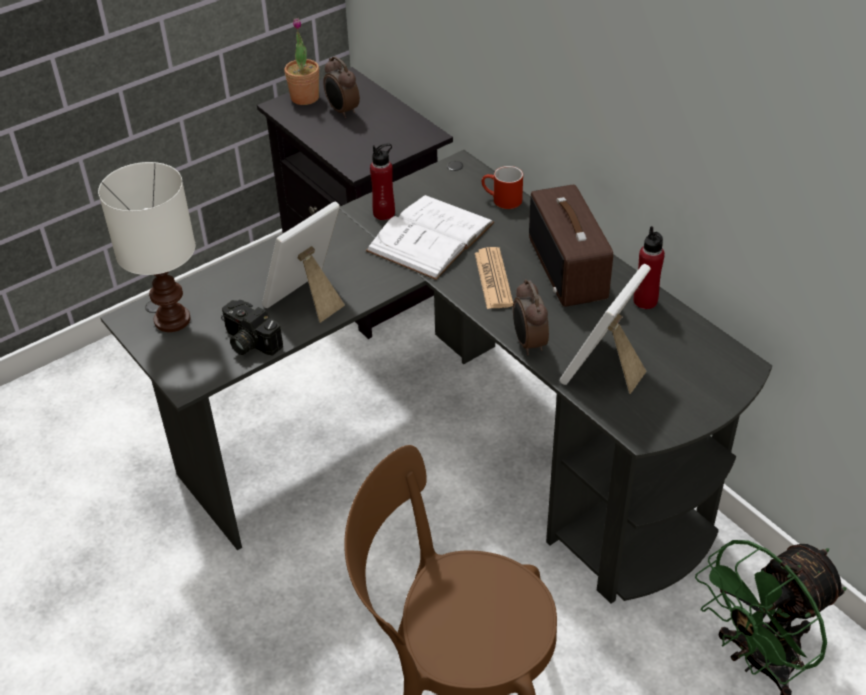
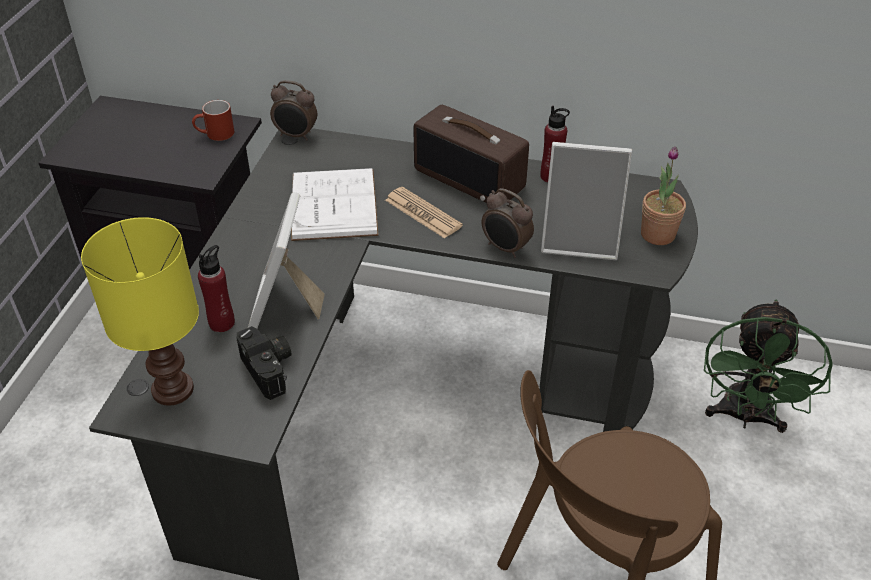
camera: 40 degrees left, 0 degrees up
white table lamp [98,162,196,332] -> yellow table lamp [81,217,199,406]
camera [221,300,283,356] -> camera turned 120 degrees counterclockwise [237,326,292,400]
potted plant [285,18,319,105] -> potted plant moved to [641,146,686,245]
alarm clock [323,56,360,118] -> alarm clock moved to [270,80,317,141]
red bottle [370,143,395,220] -> red bottle moved to [198,245,235,332]
red mug [482,166,523,209] -> red mug moved to [192,100,234,141]
picture frame [560,264,651,394] -> picture frame turned 75 degrees counterclockwise [541,142,632,260]

